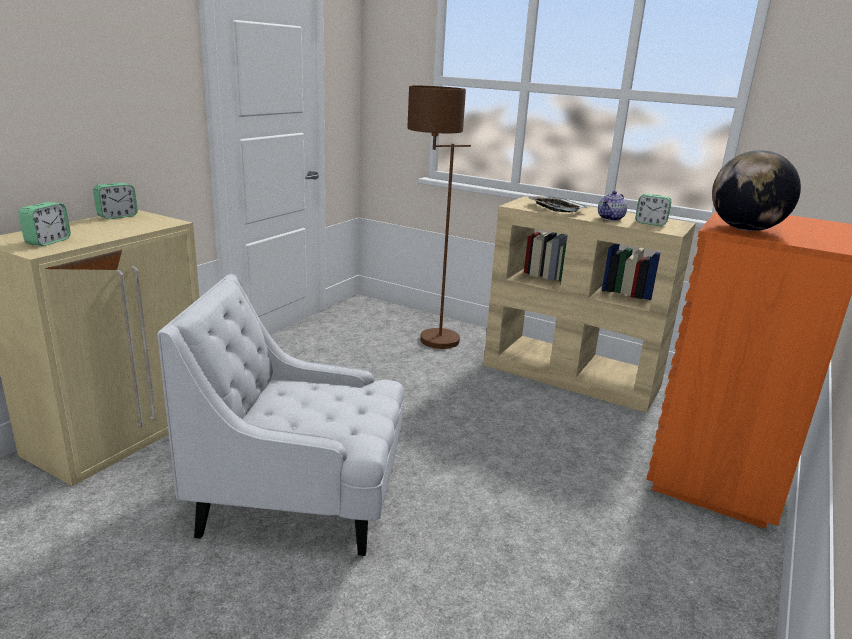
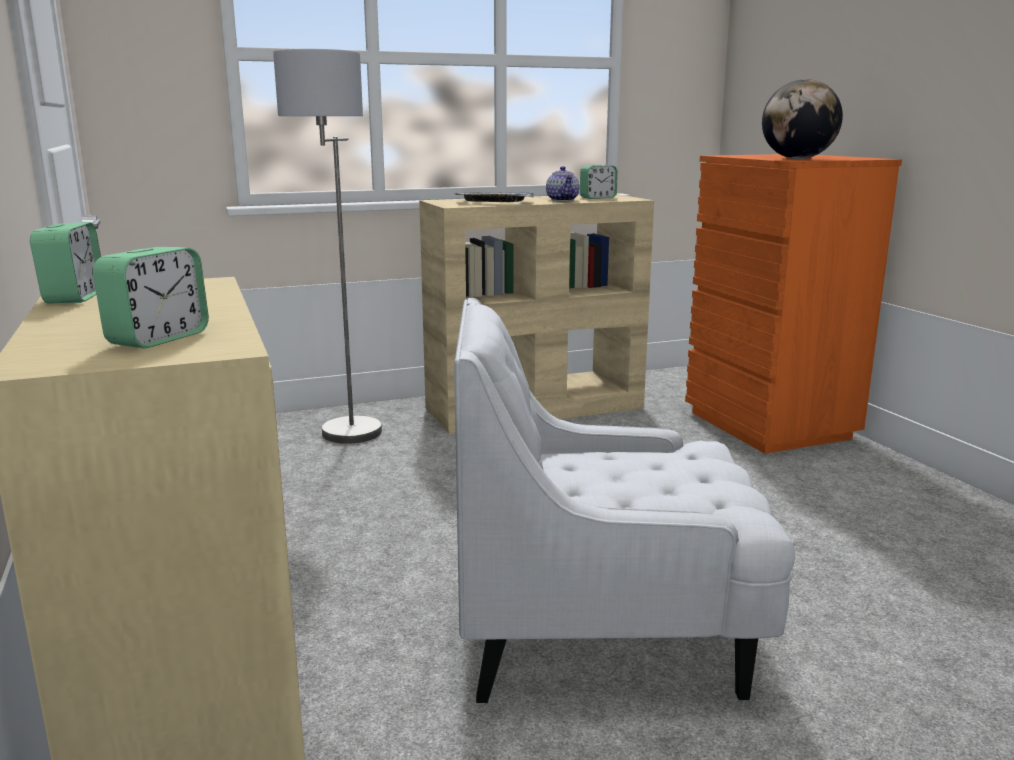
camera: 50 degrees left, 5 degrees down
alarm clock [18,202,71,246] -> alarm clock turned 60 degrees clockwise [93,247,209,349]
white armchair [157,274,404,556] -> white armchair turned 45 degrees clockwise [454,298,795,703]
brown floor lamp [408,86,471,349] -> grey floor lamp [273,49,382,444]

